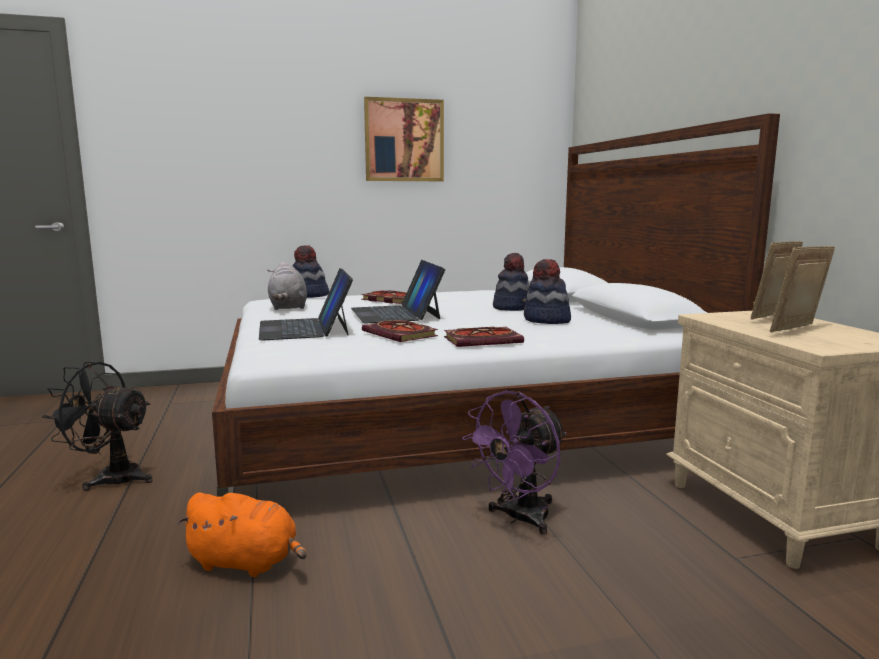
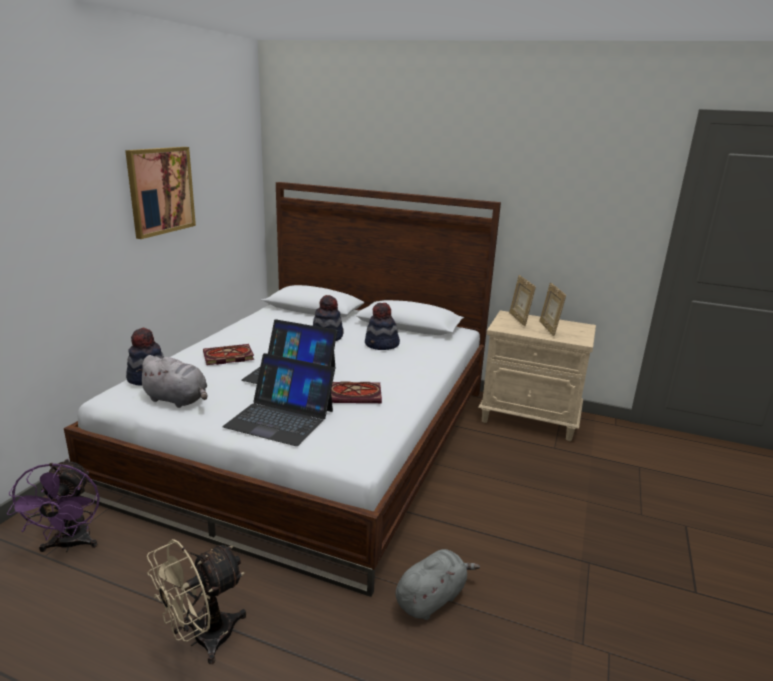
camera: 55 degrees left, 10 degrees up
black fan [42,362,153,491] -> beige fan [147,539,246,664]
orange plush toy [177,492,306,577] -> grey plush toy [396,549,480,620]
book [444,327,524,347] -> none
purple fan [462,391,567,534] -> purple fan moved to [7,459,100,552]

